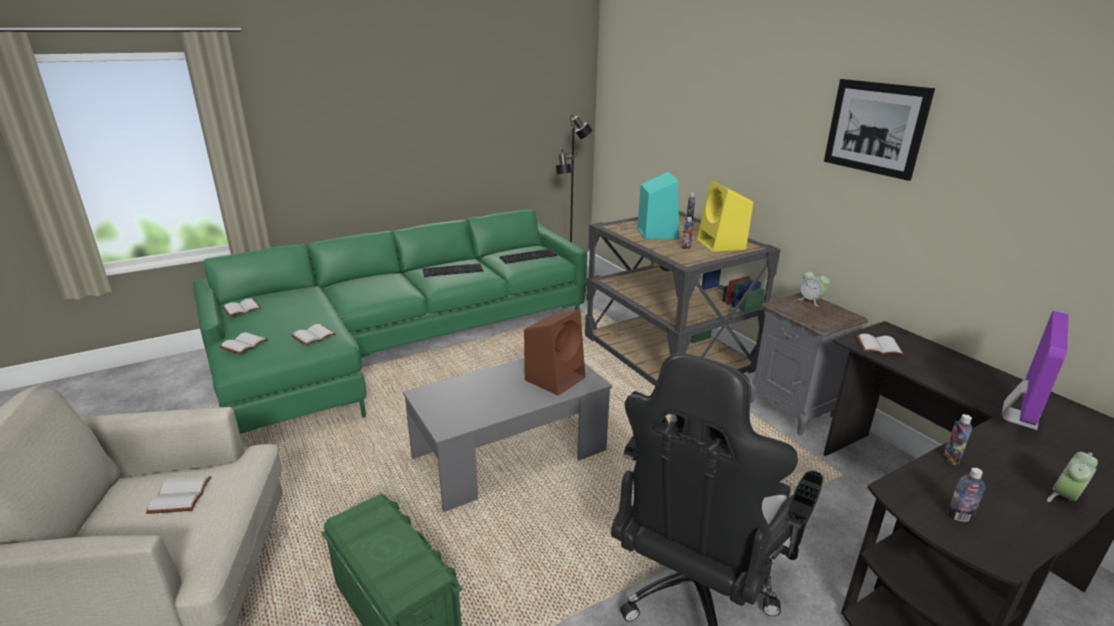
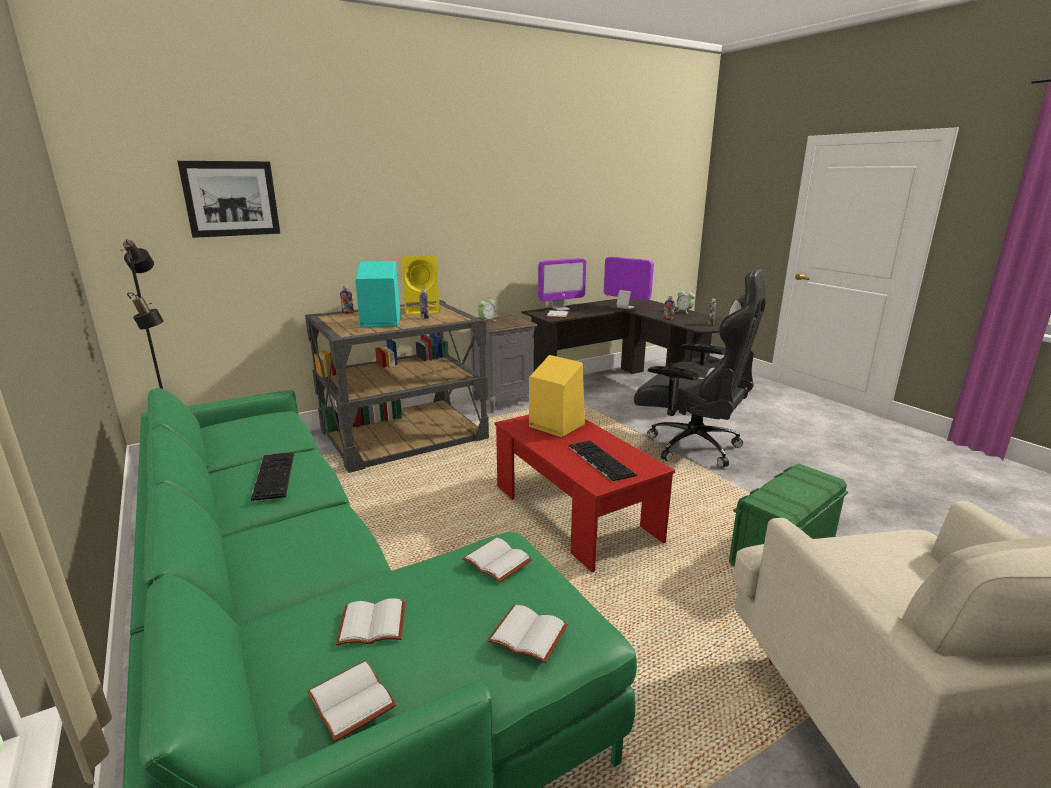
camera: 90 degrees left, 5 degrees down
white book [146,476,211,514] -> white book moved to [336,598,405,645]
grey coffee table [403,358,612,512] -> red coffee table [495,415,675,573]
keyboard [499,249,557,264] -> keyboard moved to [569,441,637,482]
brown speaker [524,310,585,395] -> yellow speaker [529,355,585,437]
picture [824,79,935,181] -> picture moved to [177,161,280,238]
none -> monitor [538,258,586,311]

